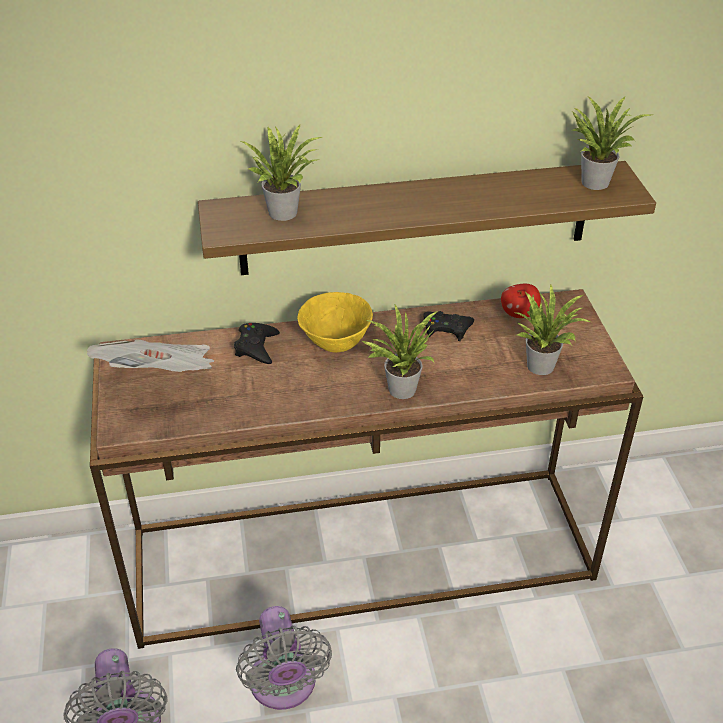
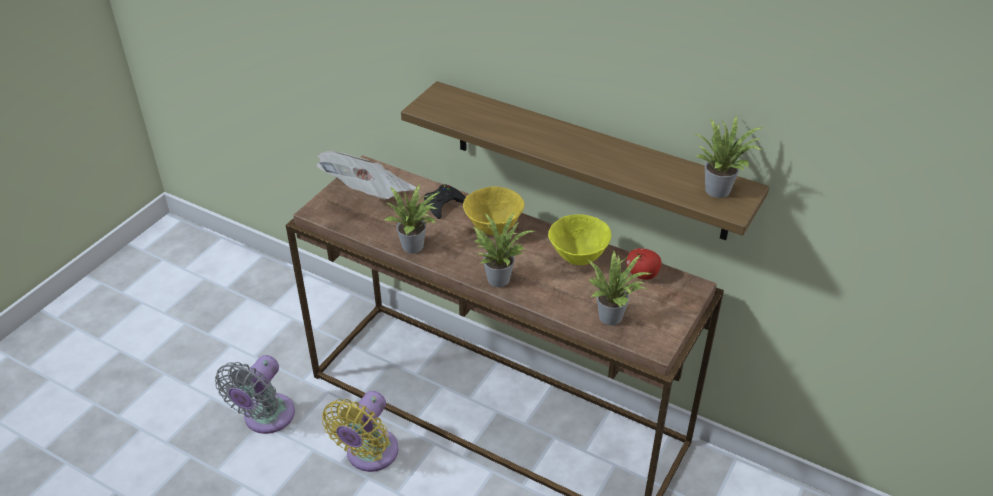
camera: 40 degrees right, 0 degrees up
grey fan [236,606,332,710] -> yellow fan [322,391,399,472]
potted plant [241,125,322,221] -> potted plant moved to [383,183,440,253]
black game controller [423,311,474,341] -> yellow bowl [548,214,612,265]

